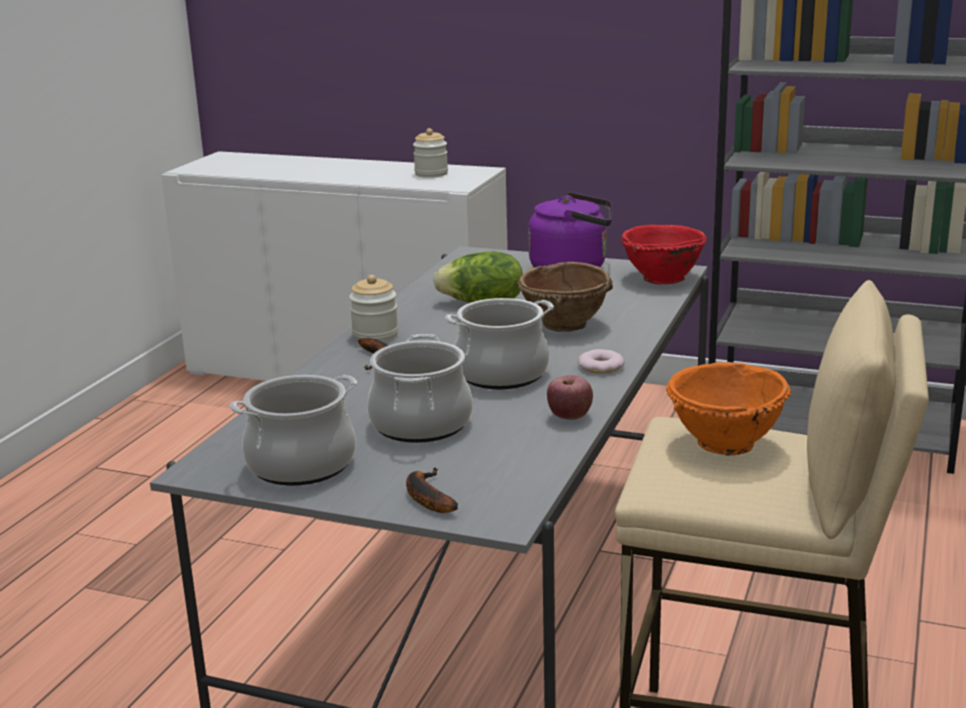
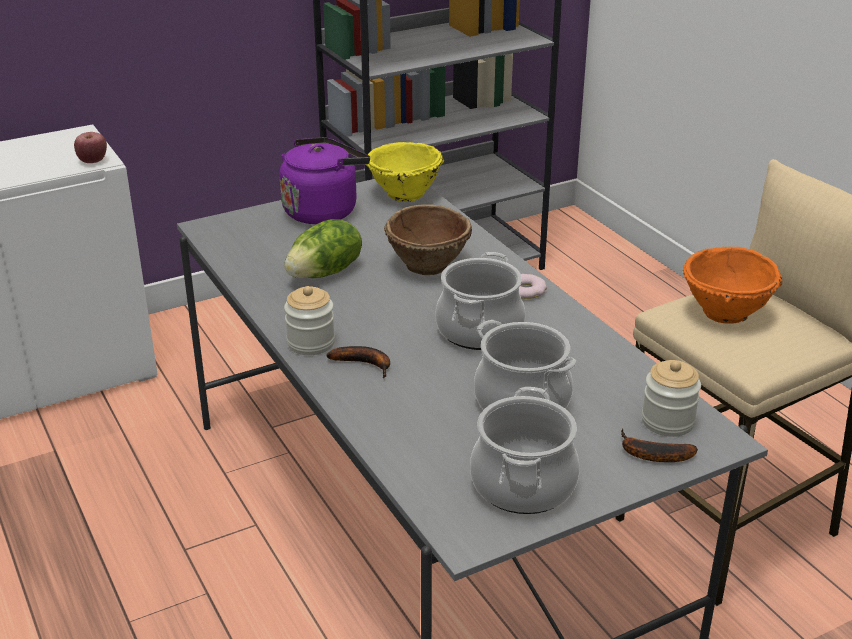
camera: 50 degrees left, 10 degrees up
jar [413,128,448,178] -> jar moved to [642,360,701,437]
apple [547,375,593,420] -> apple moved to [74,132,107,163]
red bowl [621,225,707,284] -> yellow bowl [365,142,444,202]

